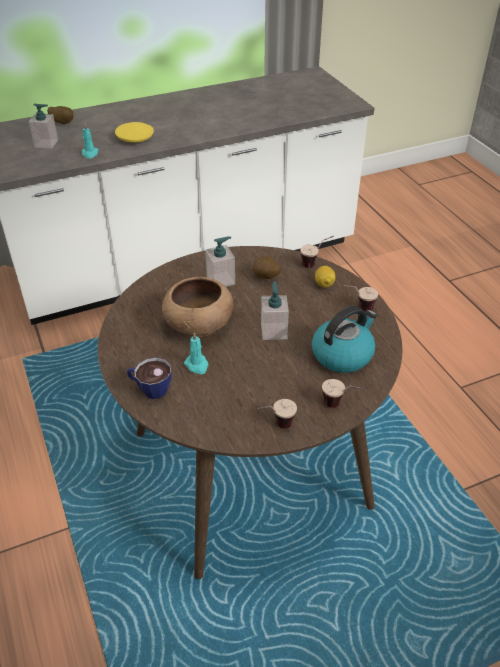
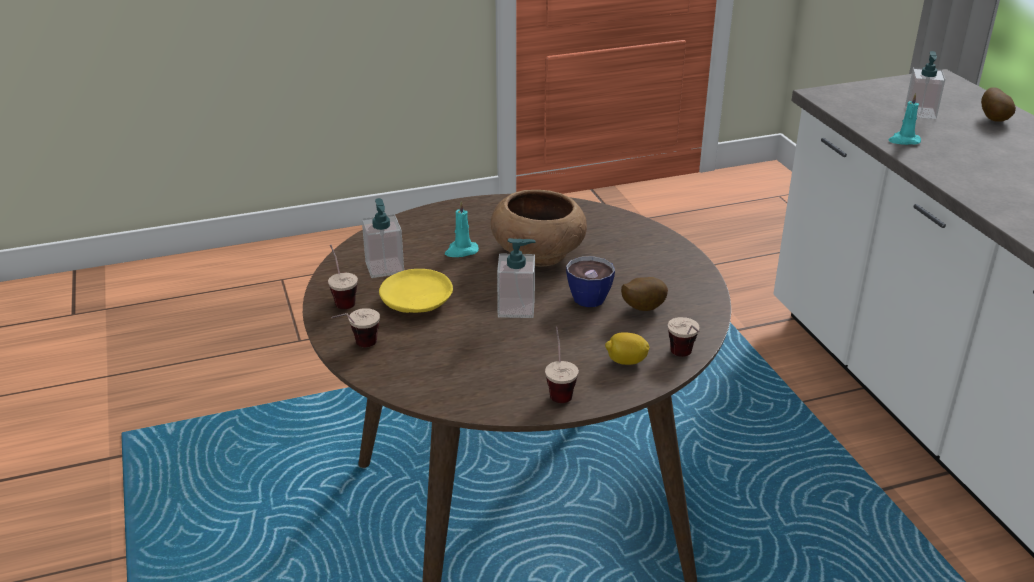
camera: 95 degrees right, 10 degrees down
yellow plate [115,122,154,143] -> yellow plate moved to [379,269,453,313]
cup [127,358,172,399] -> cup moved to [566,256,615,307]
soap dispenser [205,236,235,287] -> soap dispenser moved to [362,198,404,278]
kettle [312,306,377,373] -> none

